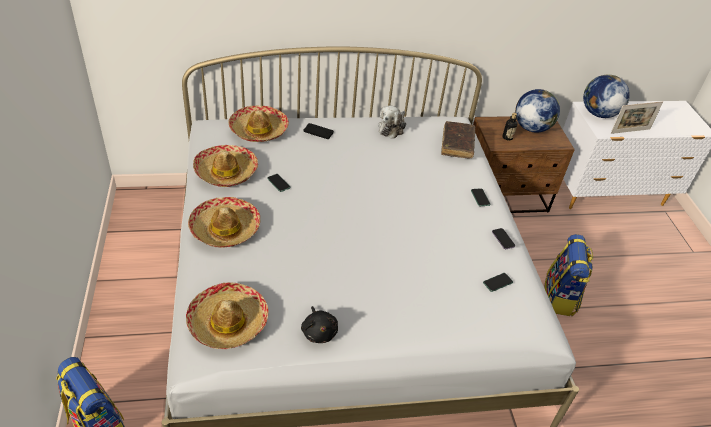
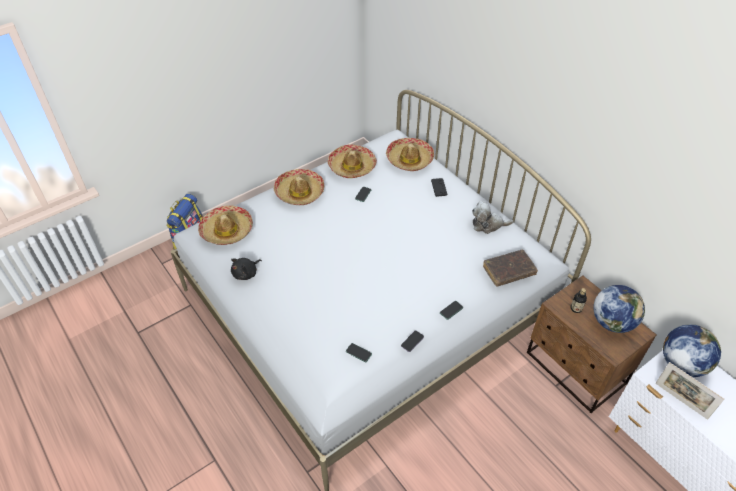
camera: 65 degrees right, 5 degrees up
backpack [544,234,593,316] -> none

